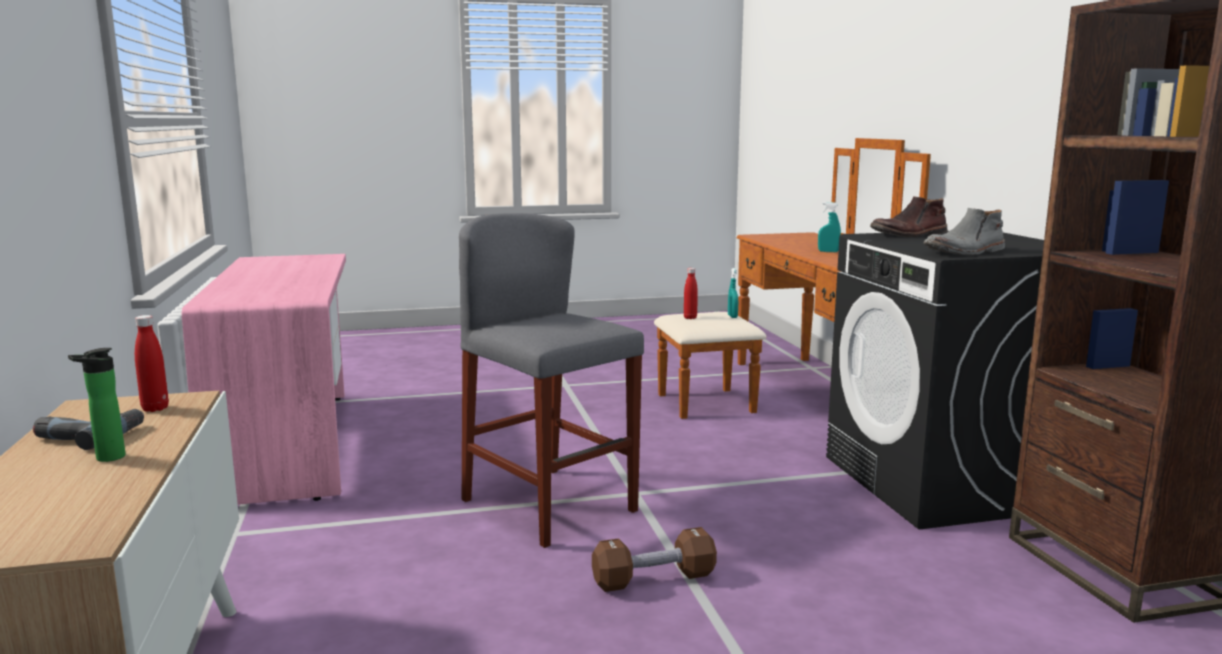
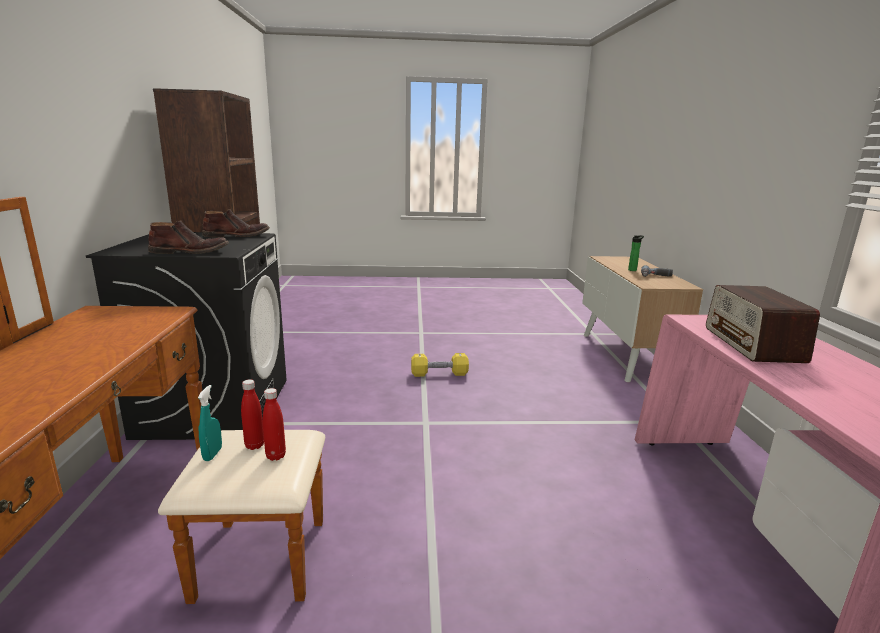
camera: 170 degrees left, 5 degrees up
red bottle [135,315,169,412] -> red bottle moved to [241,379,264,450]
grey stool [459,213,644,548] -> none
brown dumbbell [592,527,717,592] -> yellow dumbbell [411,353,469,377]
turquoise spray bottle [818,202,841,252] -> none
grey boot [924,208,1005,255] -> brown boot [202,209,270,238]
none -> radio [706,285,820,363]

